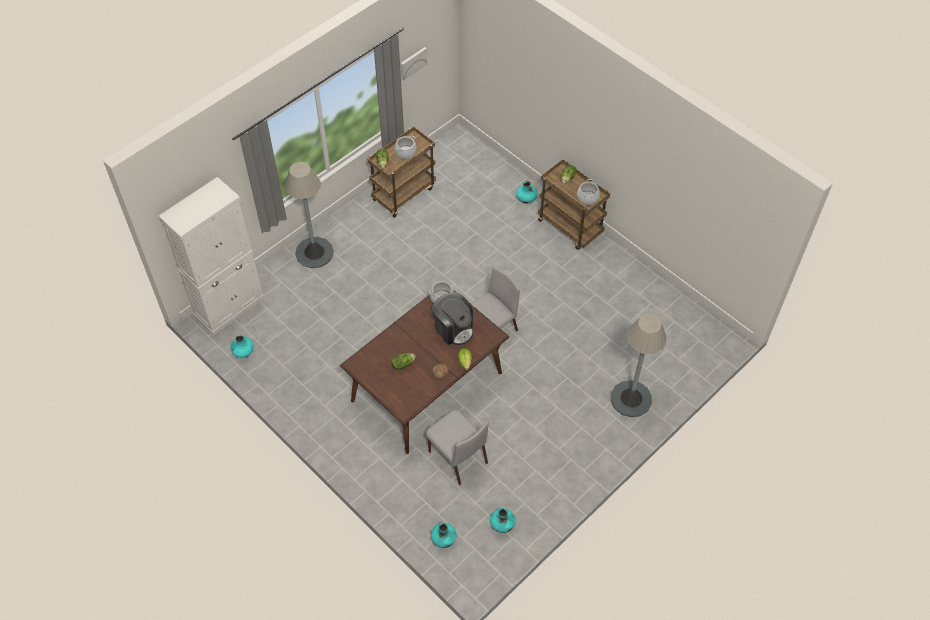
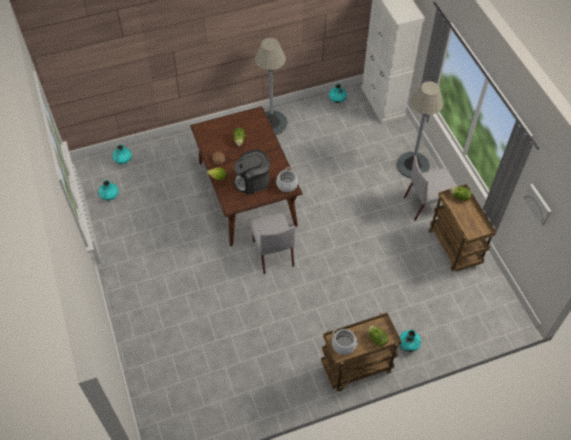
camera: 115 degrees right, 0 degrees up
cooking pot [394,136,417,159] -> none
grey chair [425,410,489,485] -> grey chair moved to [404,156,457,221]
grey floor lamp [611,314,667,417] -> grey floor lamp moved to [255,38,288,135]

